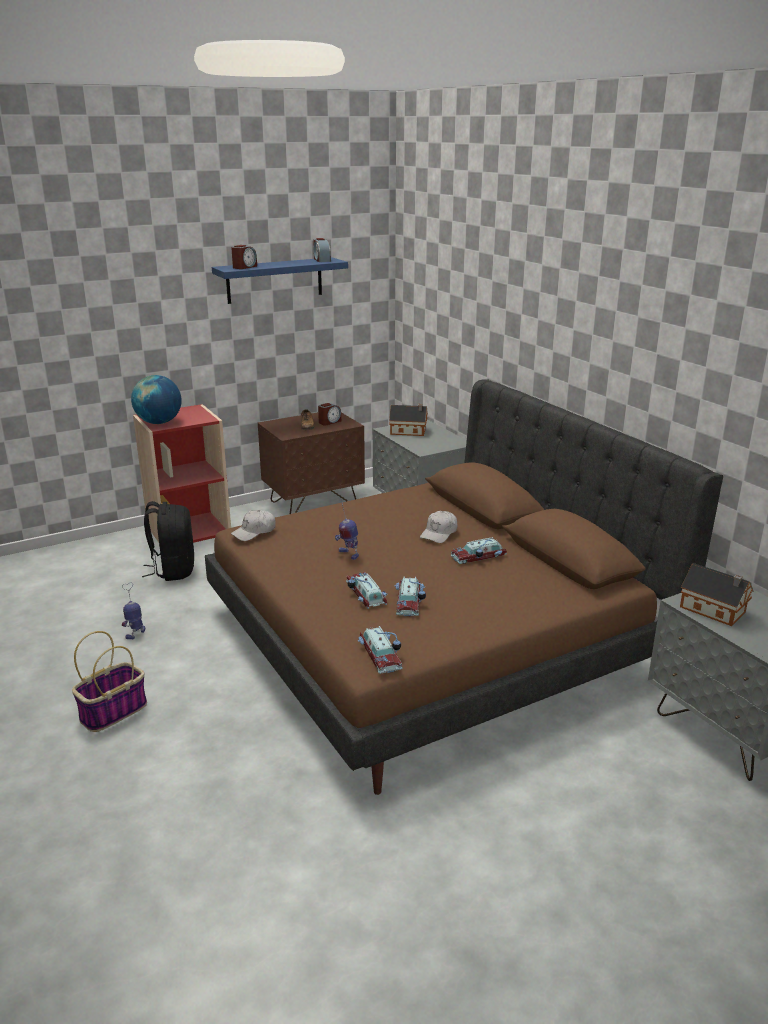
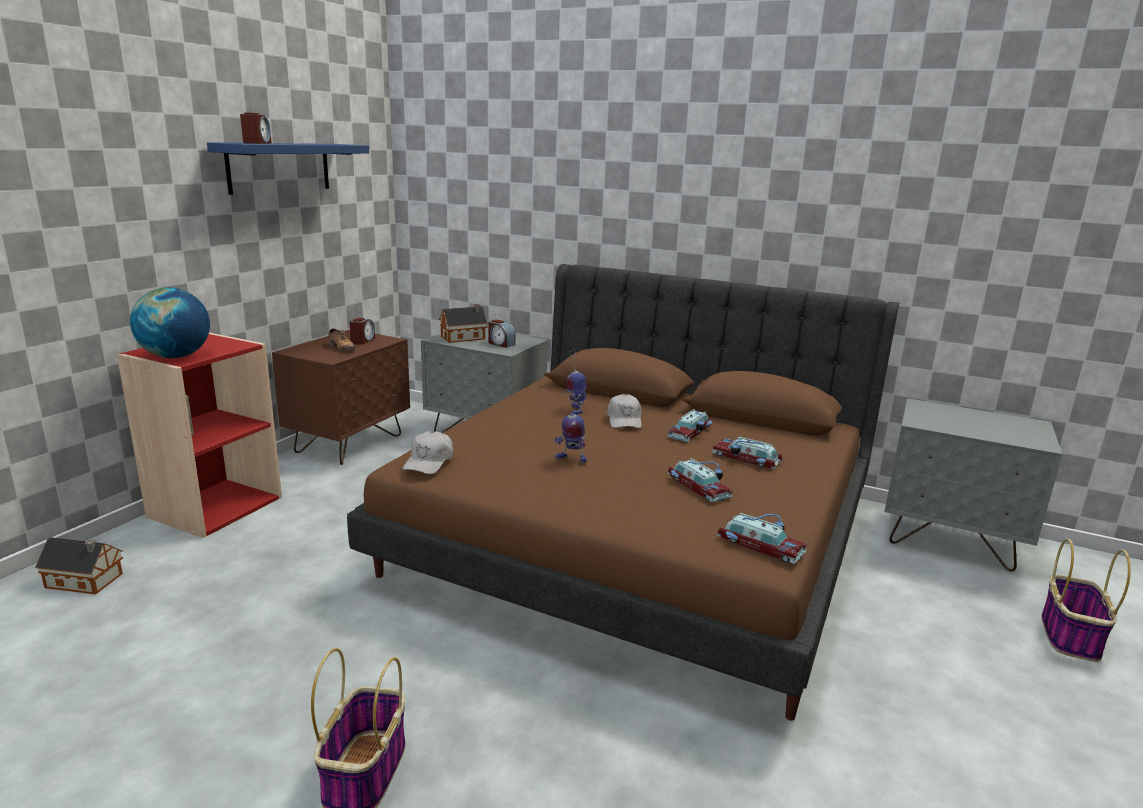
camera: 35 degrees left, 5 degrees down
toy robot [122,583,145,639] -> toy robot moved to [567,348,587,415]
black backpack [142,501,194,581] -> none
alarm clock [313,238,331,262] -> alarm clock moved to [488,319,515,348]
toy car [346,572,387,609] -> toy car moved to [712,437,783,469]
toy house [680,563,754,626] -> toy house moved to [35,537,123,594]
none -> basket [1041,538,1131,662]

